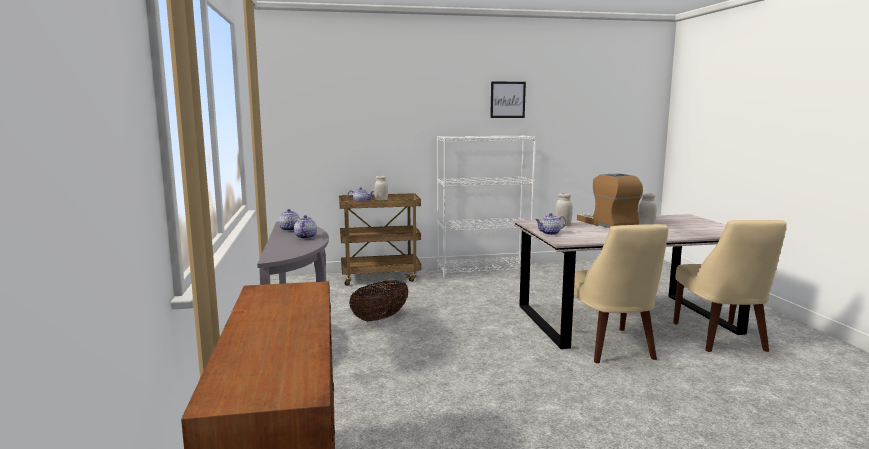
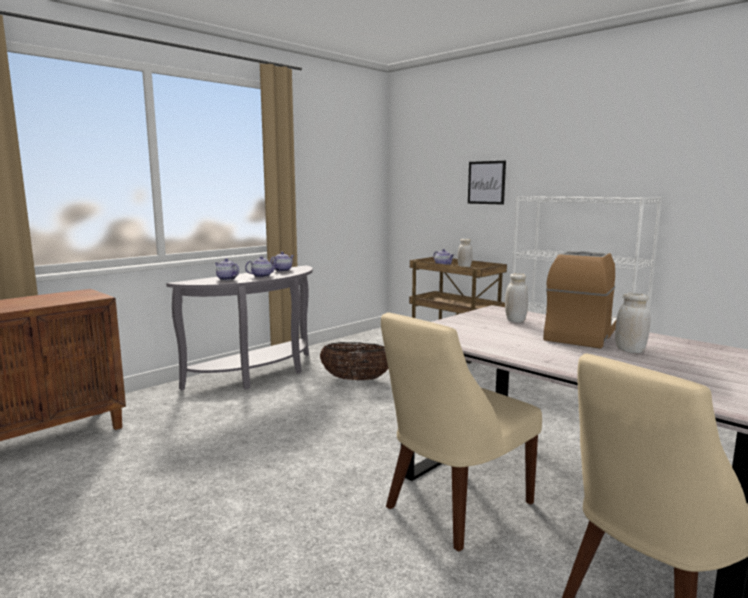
camera: 55 degrees right, 0 degrees up
picture [490,81,526,118] -> picture moved to [468,161,506,205]
teapot [535,213,566,235] -> teapot moved to [215,258,239,281]

